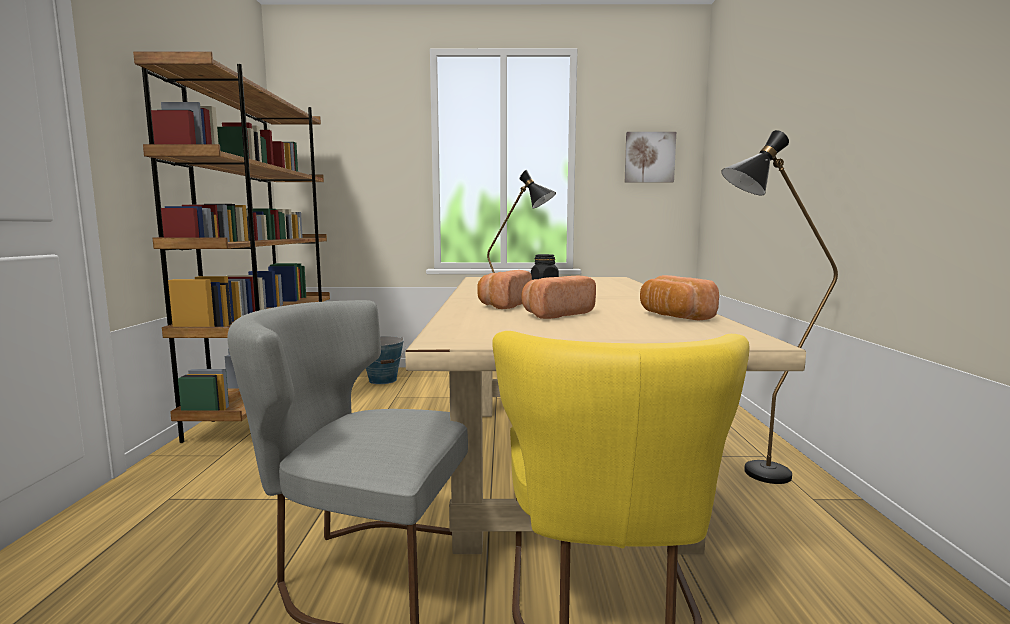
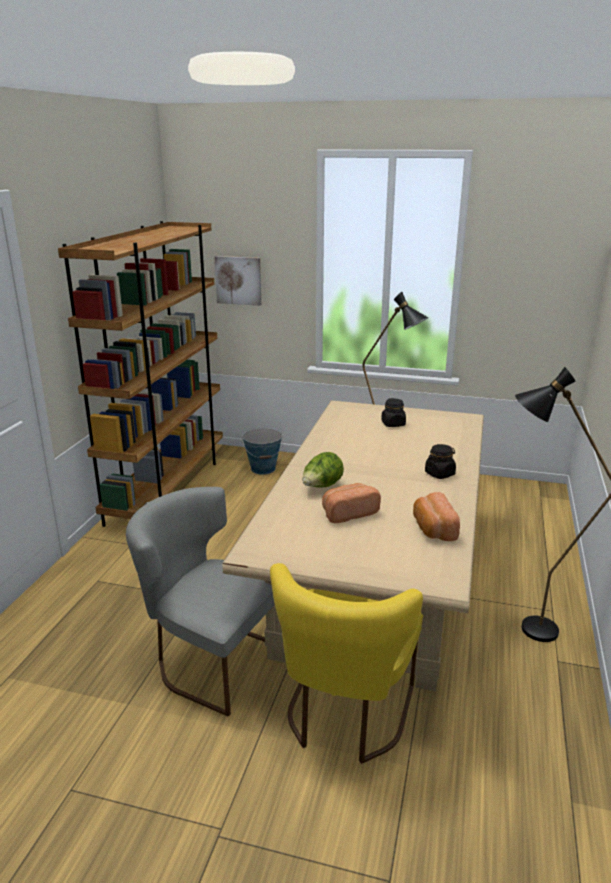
camera: 15 degrees right, 15 degrees up
bread [477,270,532,309] -> lettuce [302,452,344,488]
picture [625,132,676,183] -> picture moved to [214,256,261,306]
none -> black jar [425,444,456,479]

